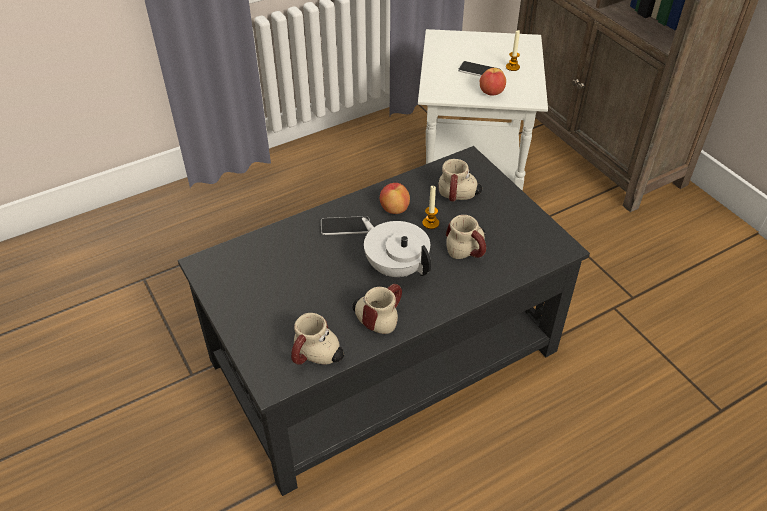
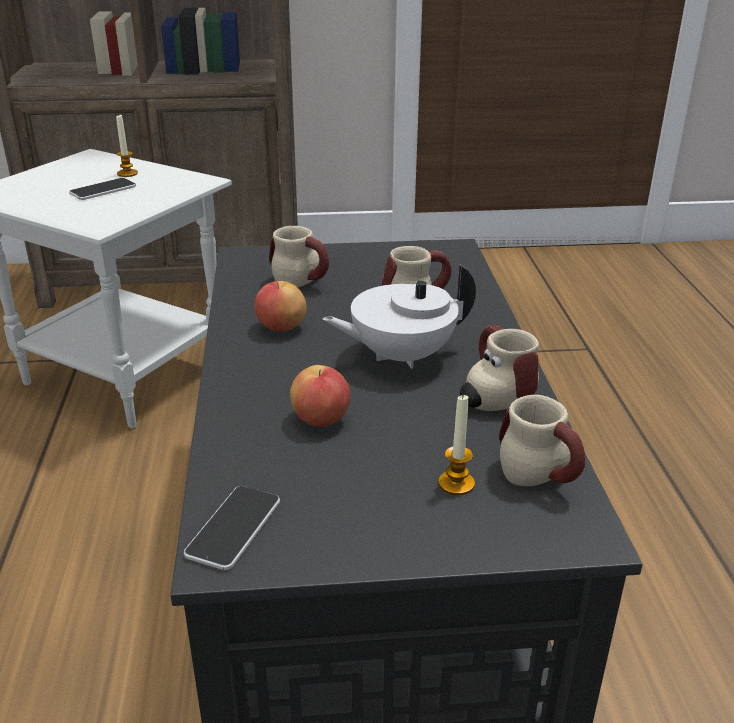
camera: 65 degrees left, 15 degrees down
phone [321,216,370,235] -> phone moved to [184,486,280,570]
candle [422,186,439,229] -> candle moved to [438,394,475,495]
apple [480,68,506,96] -> apple moved to [290,365,350,427]

